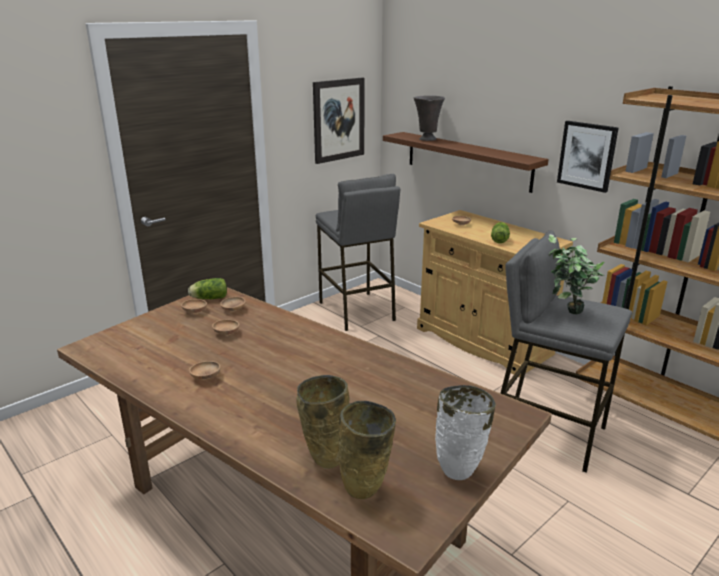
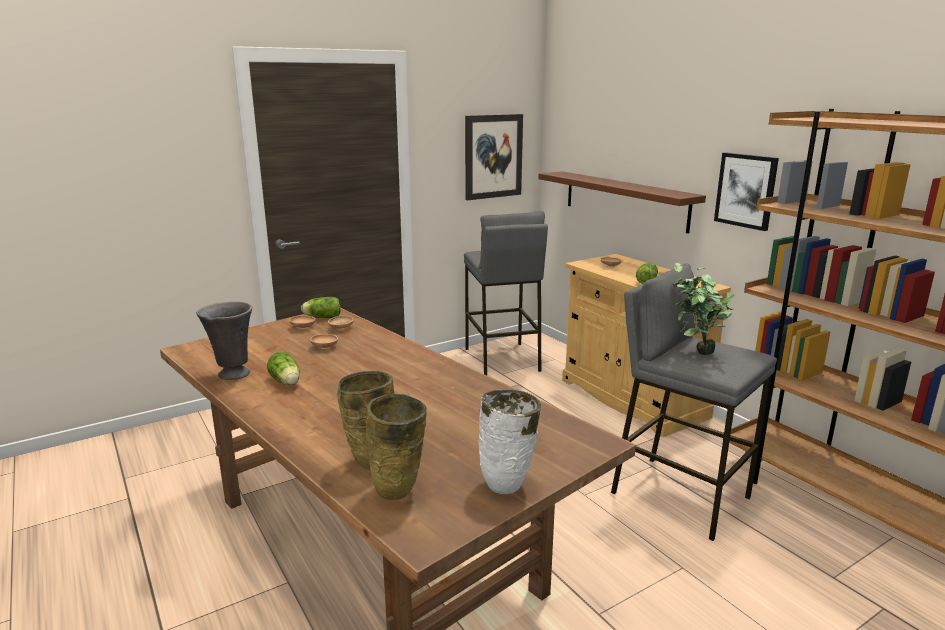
camera: 10 degrees right, 5 degrees down
brown bowl [189,361,220,379] -> lettuce [267,352,300,385]
grey vase [414,96,445,141] -> grey vase moved to [196,301,252,380]

